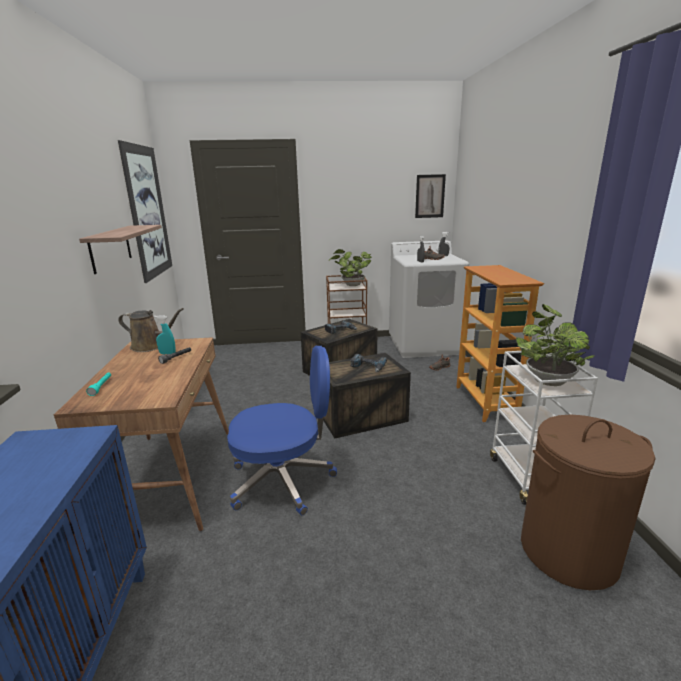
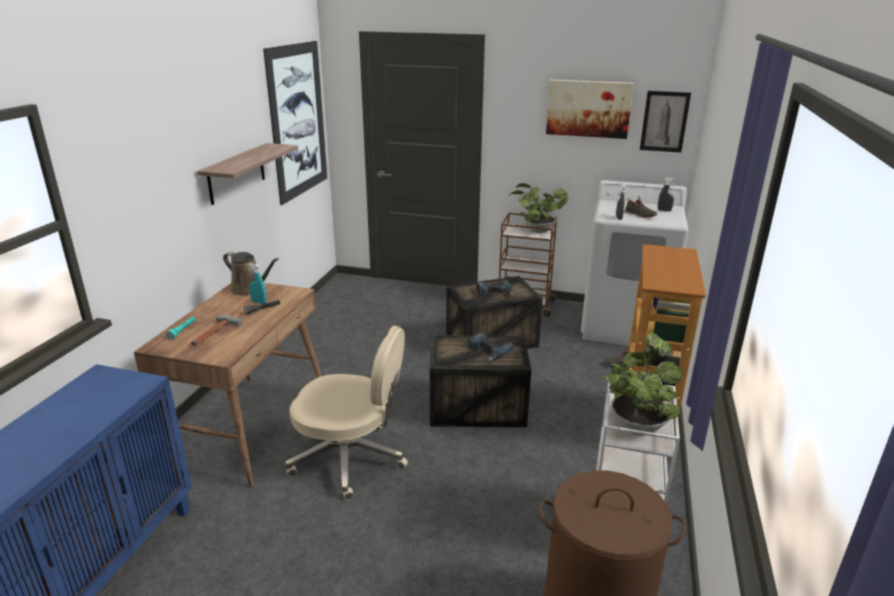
camera: 20 degrees right, 5 degrees up
blue office chair [227,346,337,515] -> beige office chair [286,325,408,500]
none -> hammer [191,315,243,346]
none -> picture [546,80,634,139]

